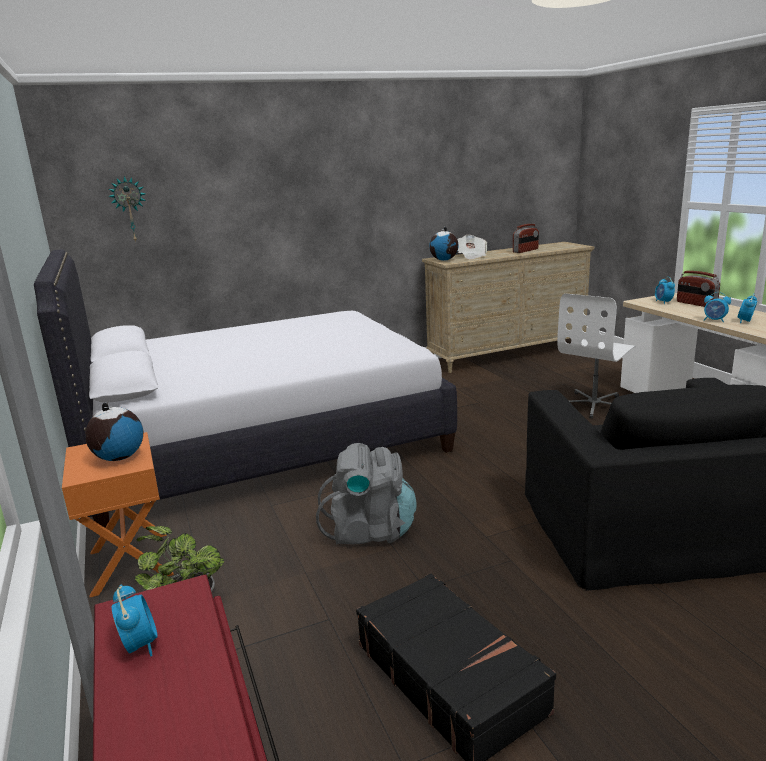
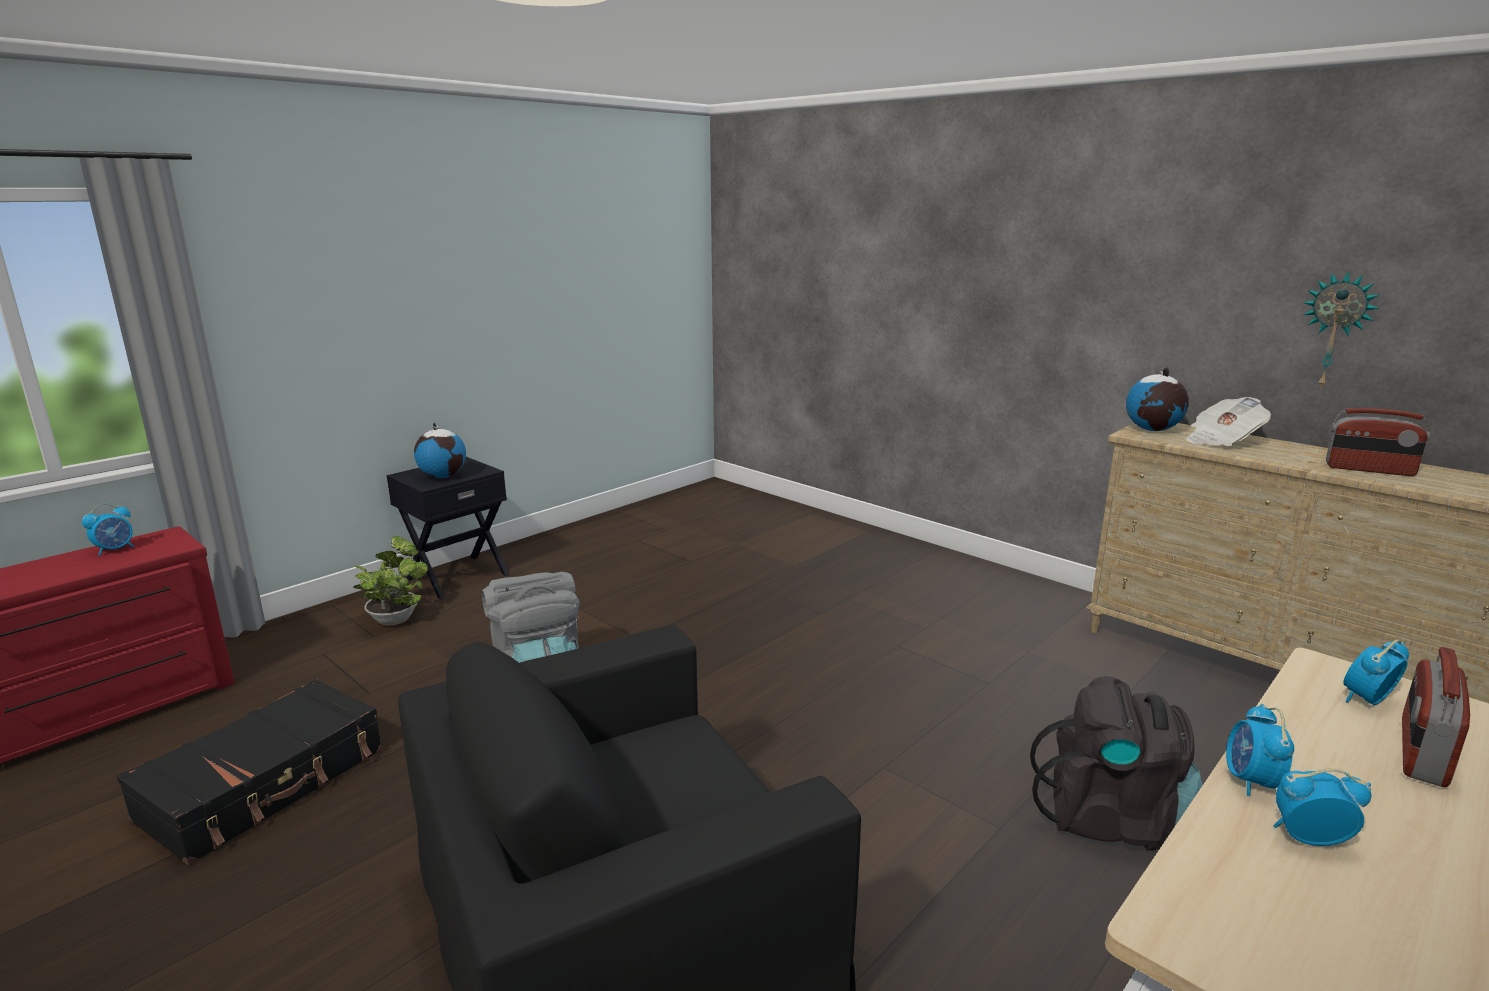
camera: 65 degrees right, 0 degrees up
white bed [34,249,457,528] -> none
orange nightstand [62,432,174,597] -> black nightstand [387,457,510,600]
wall clock [108,176,146,242] -> wall clock moved to [1303,271,1379,390]
white office chair [557,293,636,419] -> black backpack [1030,676,1203,851]

